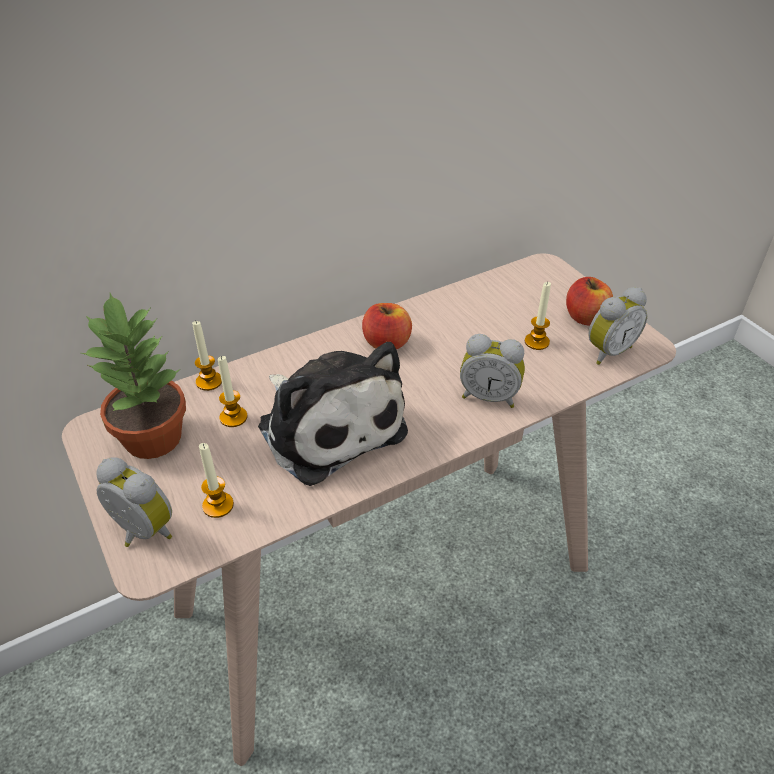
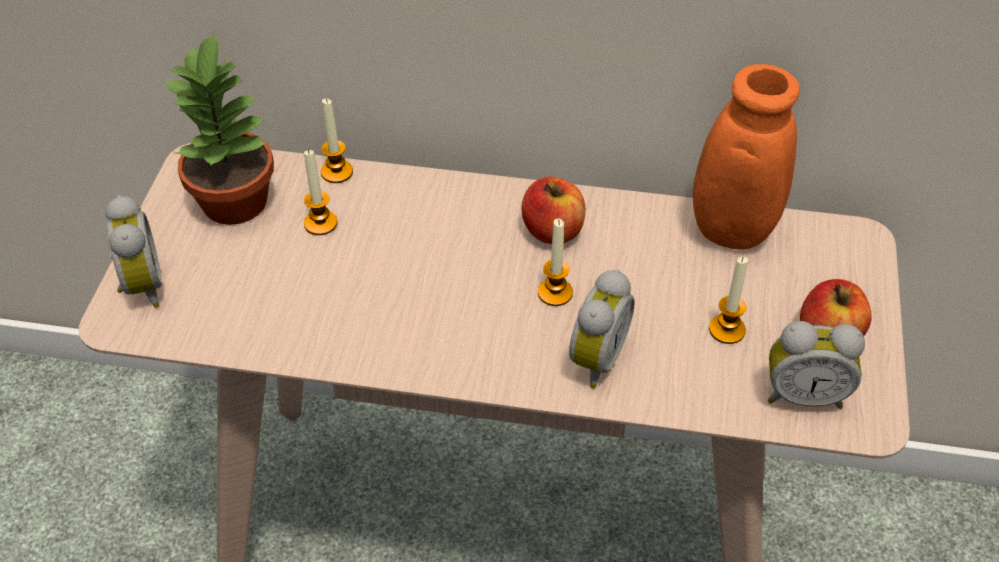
camera: 40 degrees right, 5 degrees up
candle [199,443,234,518] -> candle moved to [538,219,573,306]
plush toy [258,342,408,486] -> none
alarm clock [460,334,525,408] -> alarm clock turned 120 degrees counterclockwise [569,270,635,389]
none -> orange vase [640,64,800,249]

